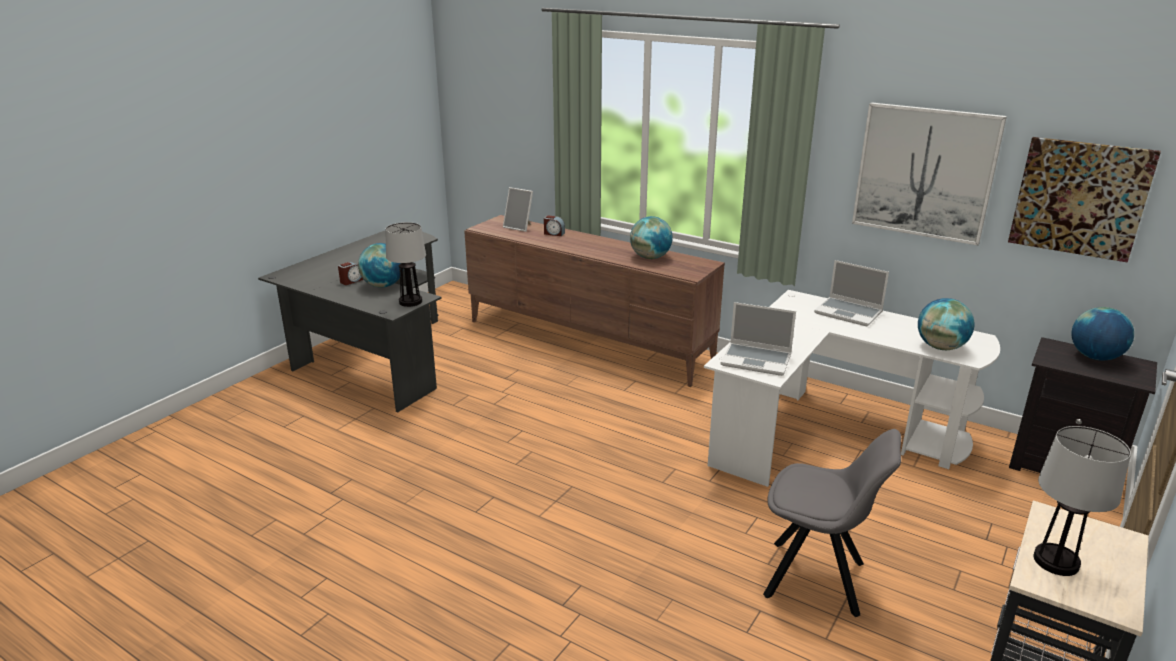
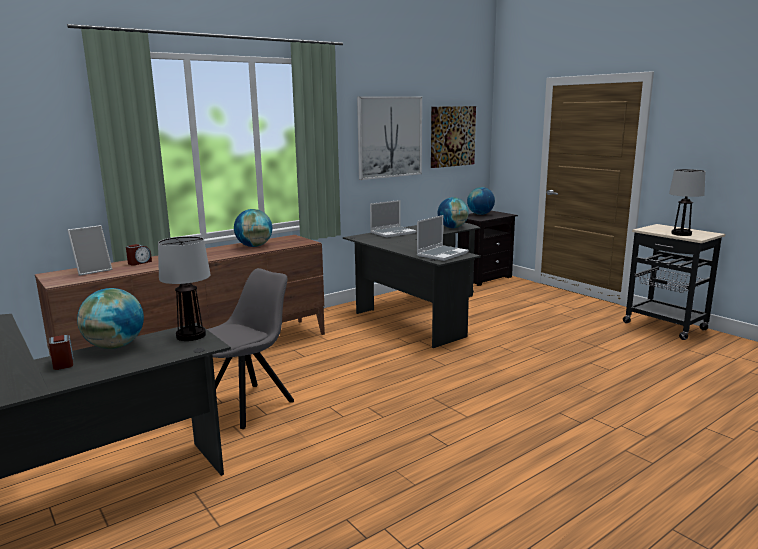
camera: 70 degrees left, 10 degrees down
white desk [704,290,1000,487] -> black desk [343,223,481,348]
grey chair [763,429,901,617] -> grey chair moved to [207,268,294,429]

